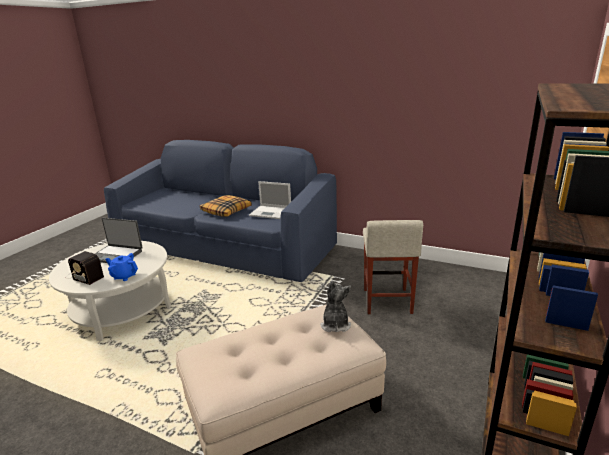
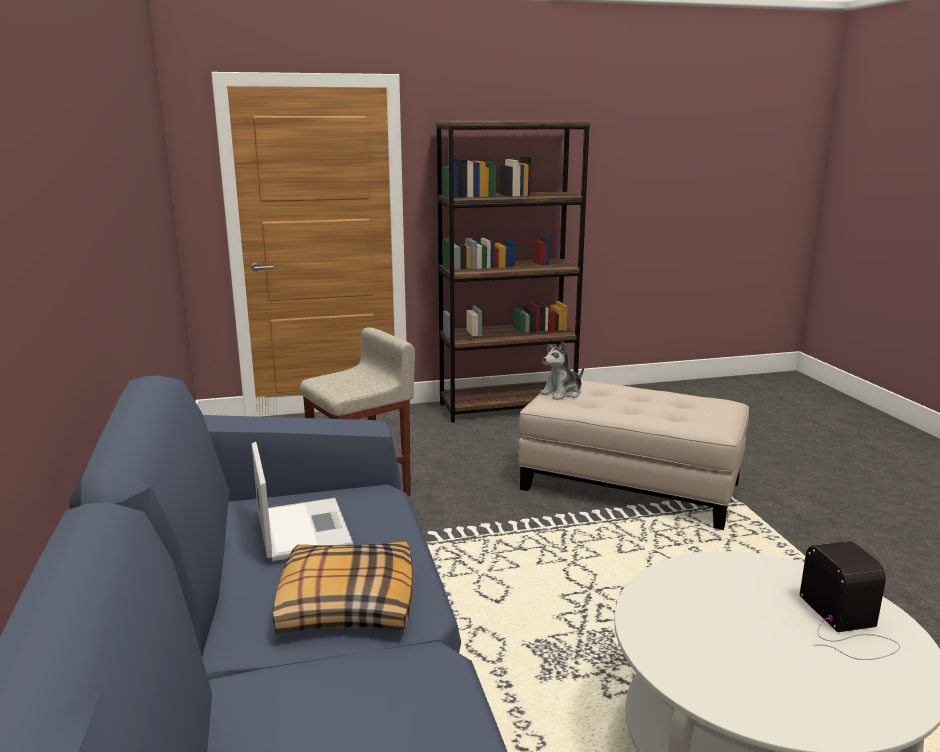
camera: 130 degrees left, 5 degrees down
laptop [95,218,143,263] -> none
blue teapot [105,253,138,281] -> none

